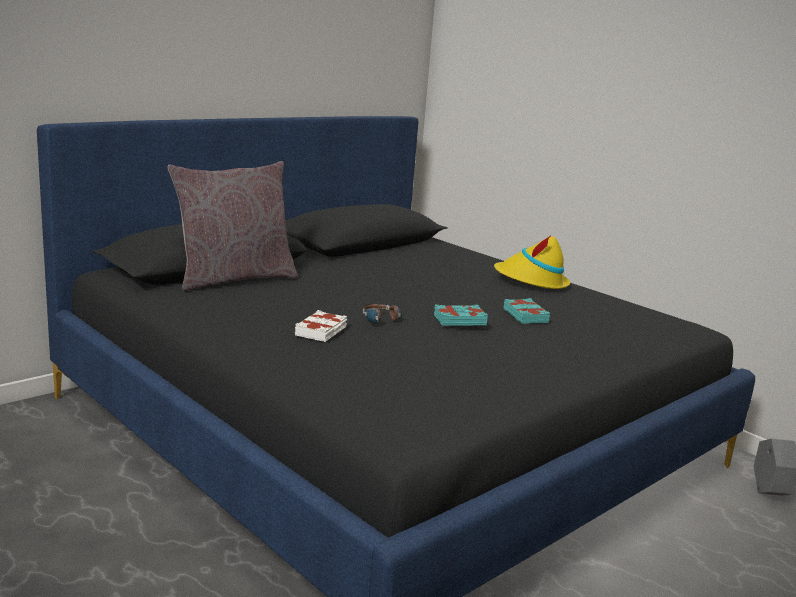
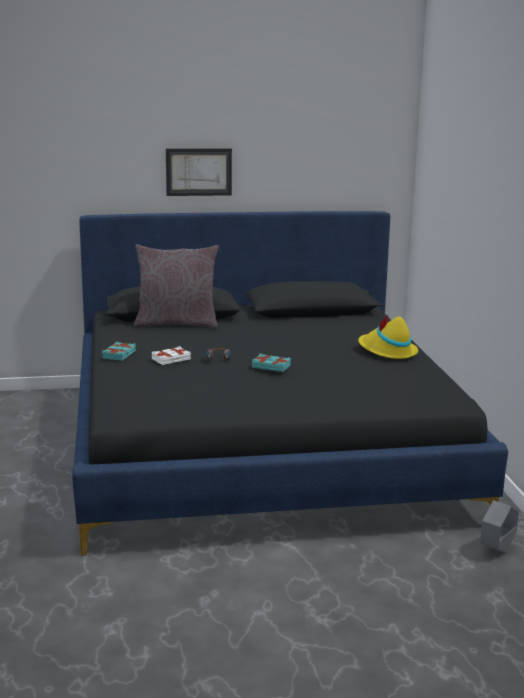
camera: 35 degrees right, 0 degrees up
turquoise book [503,298,550,324] -> turquoise book moved to [102,342,136,361]
none -> picture [166,148,232,196]

